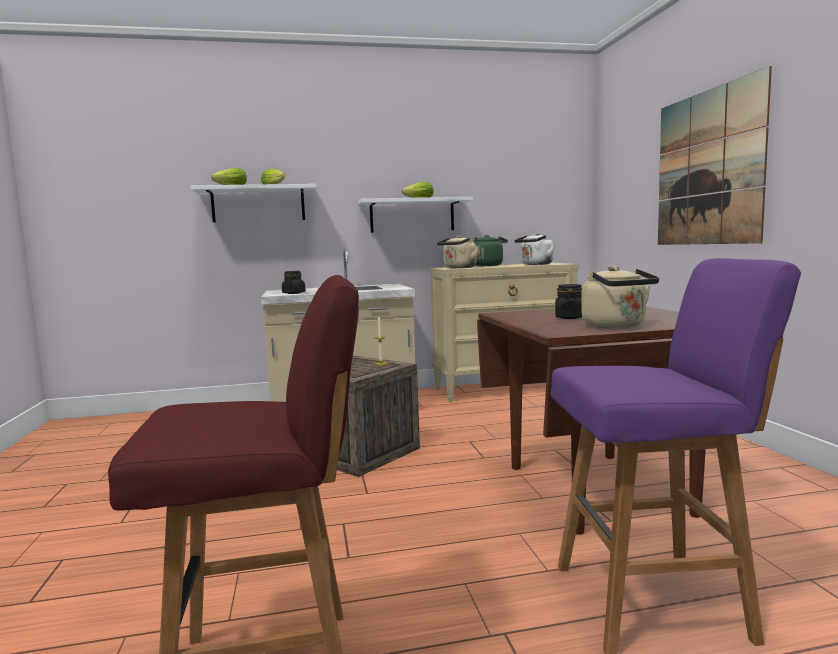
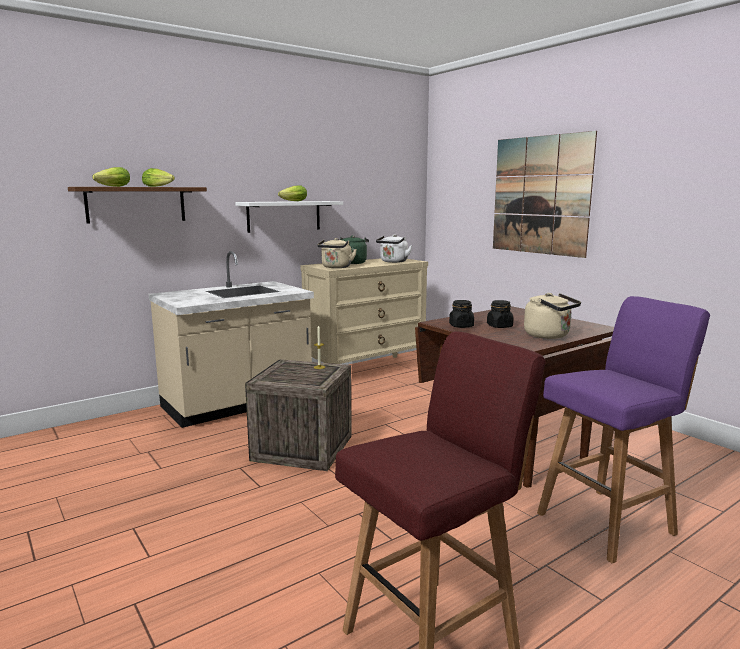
camera: 25 degrees left, 5 degrees up
white shelf [191,184,316,222] -> brown shelf [68,187,207,224]
black jar [282,271,306,294] -> black jar moved to [449,300,474,328]

